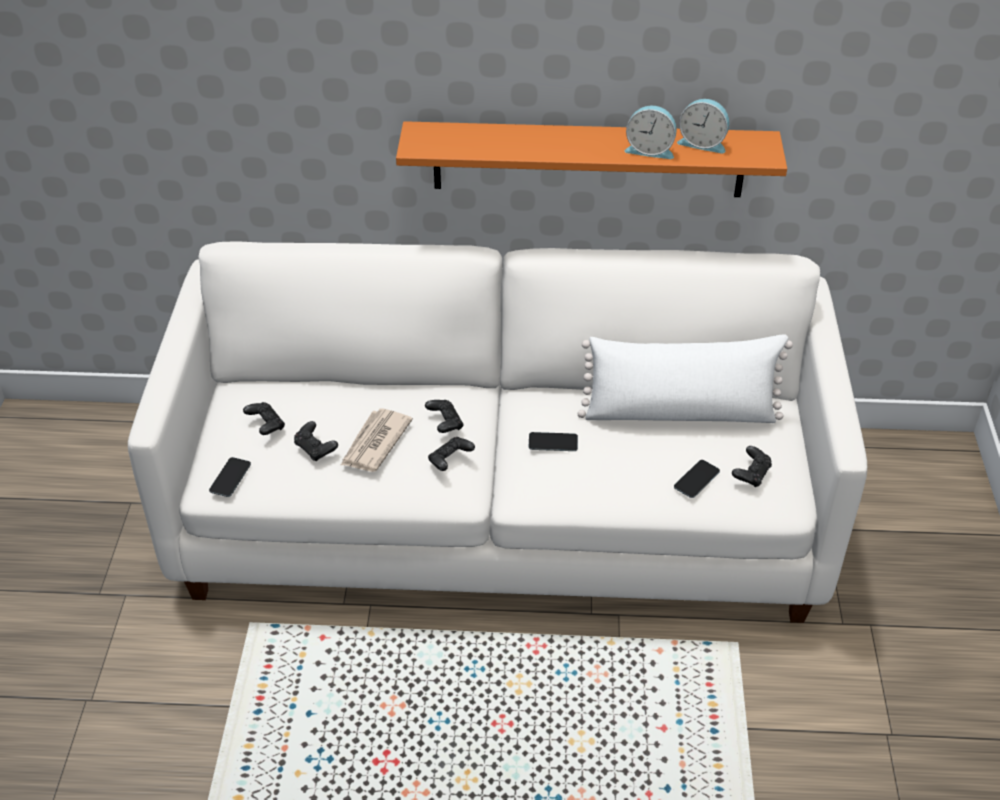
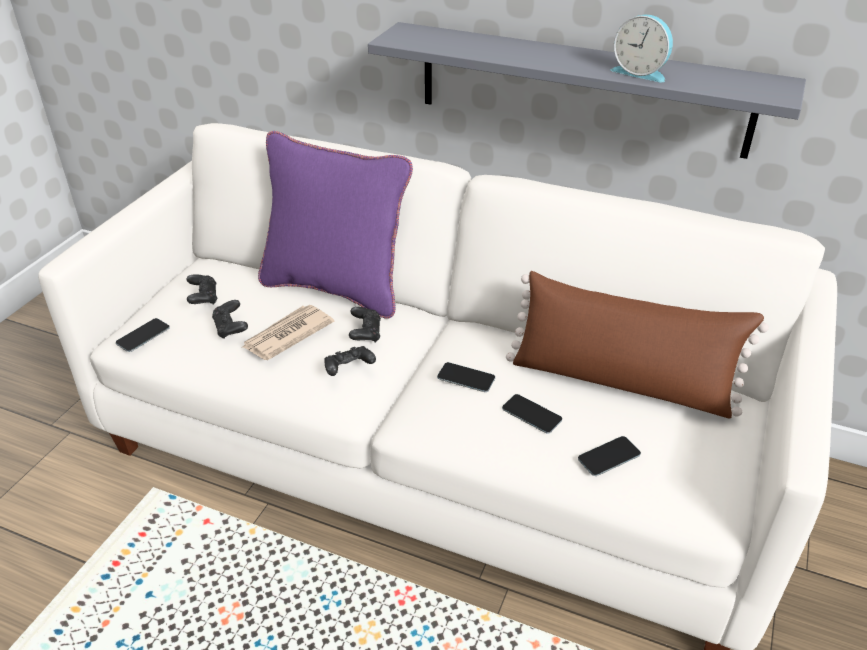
camera: 20 degrees right, 5 degrees down
orange shelf [396,121,787,197] -> grey shelf [368,22,806,159]
white pillow [578,334,793,423] -> brown pillow [506,271,769,419]
alarm clock [677,99,729,153] -> none
black game controller [732,446,772,487] -> none
none -> purple pillow [258,131,413,319]
none -> phone [502,394,562,434]

